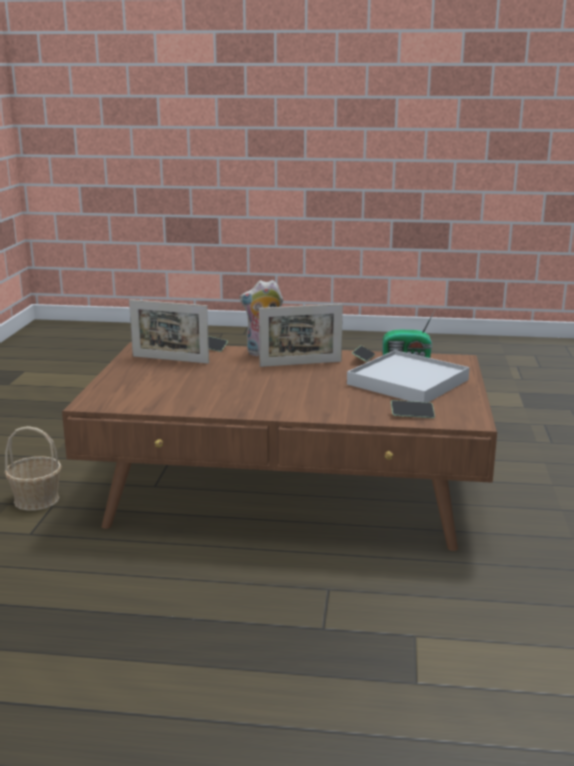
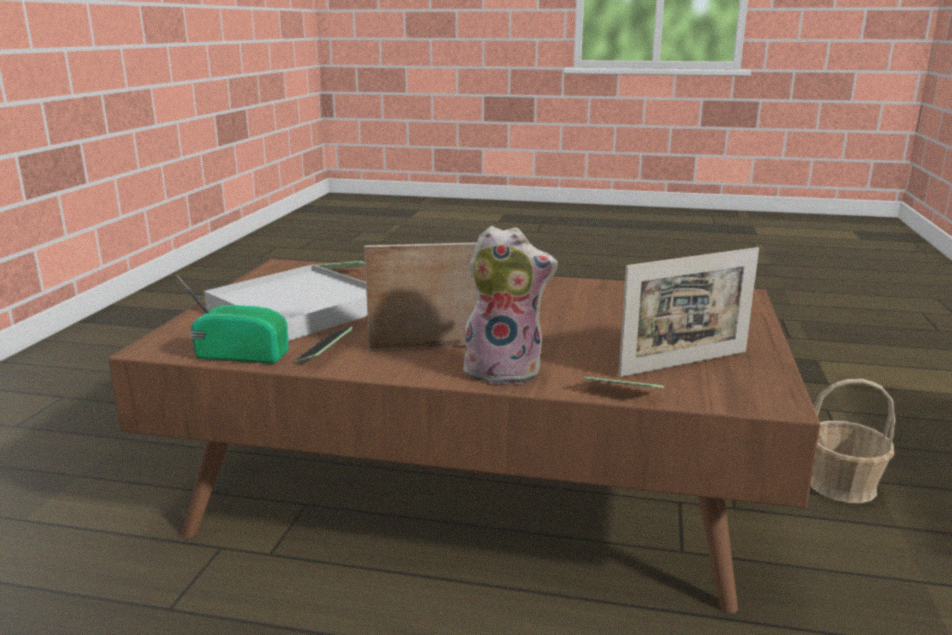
camera: 175 degrees left, 0 degrees up
picture frame [129,299,209,364] -> picture frame turned 135 degrees clockwise [618,247,759,377]

